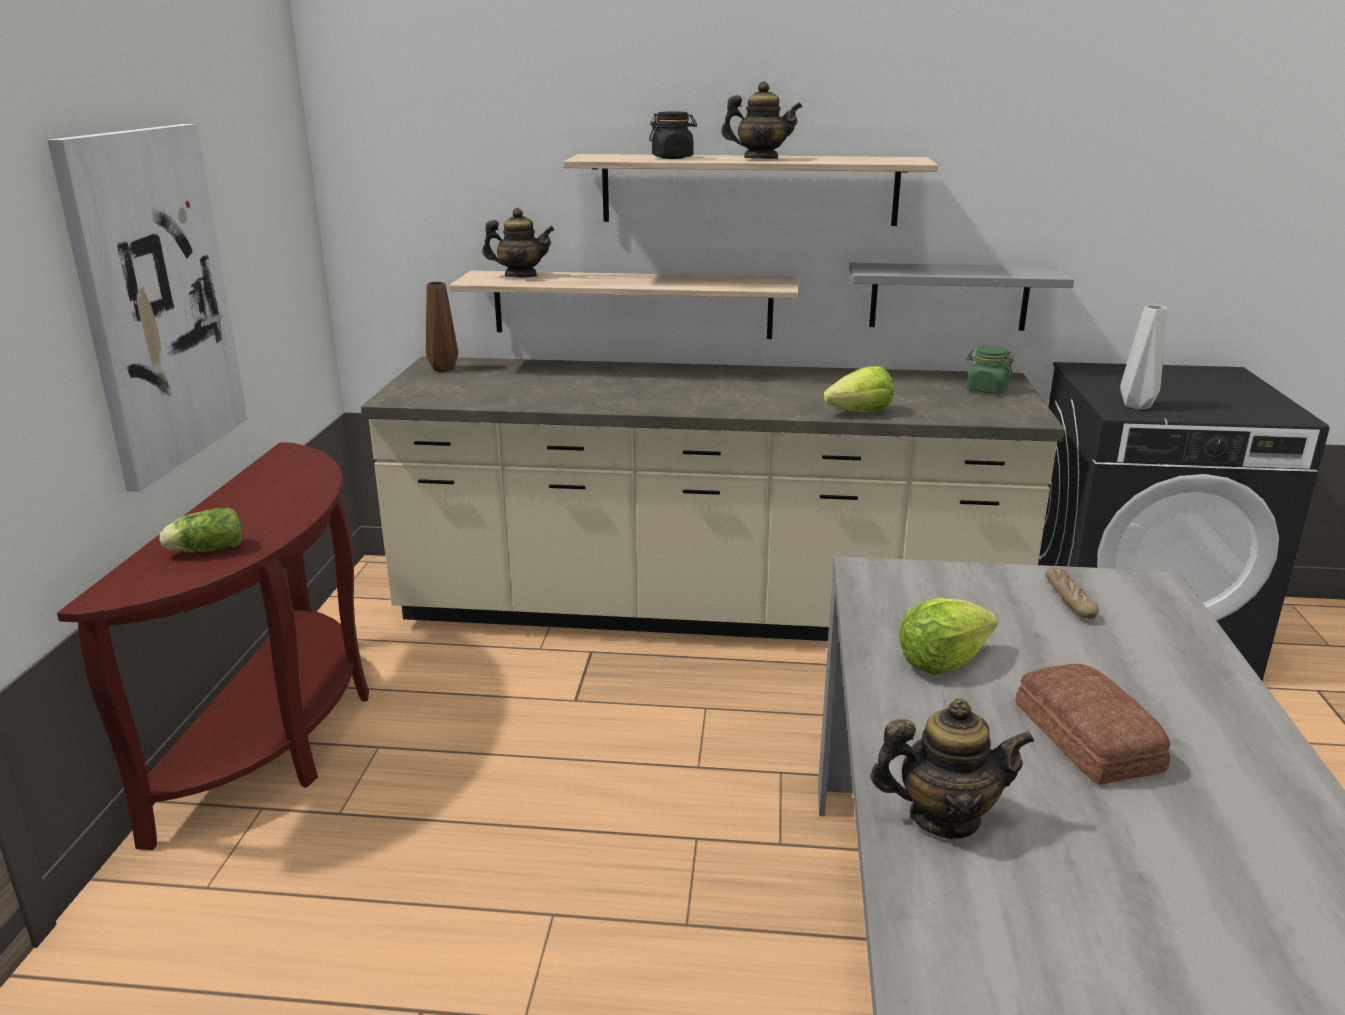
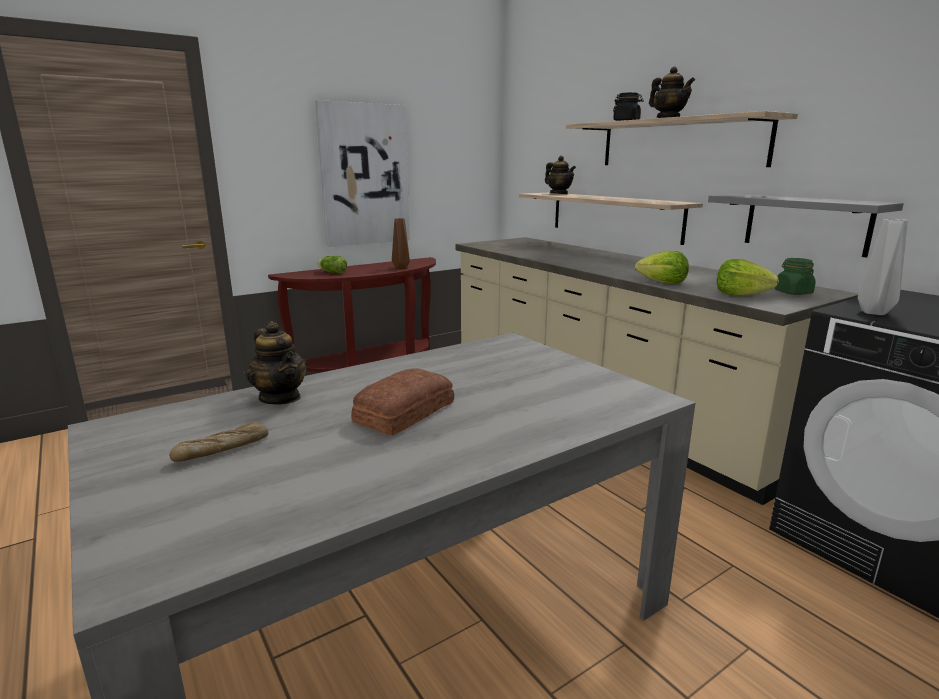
camera: 50 degrees right, 5 degrees down
brown vase [426,282,458,372] -> brown vase moved to [392,218,410,269]
lettuce [899,598,998,675] -> lettuce moved to [717,259,779,296]
bread [1045,567,1099,619] -> bread moved to [169,422,269,462]

